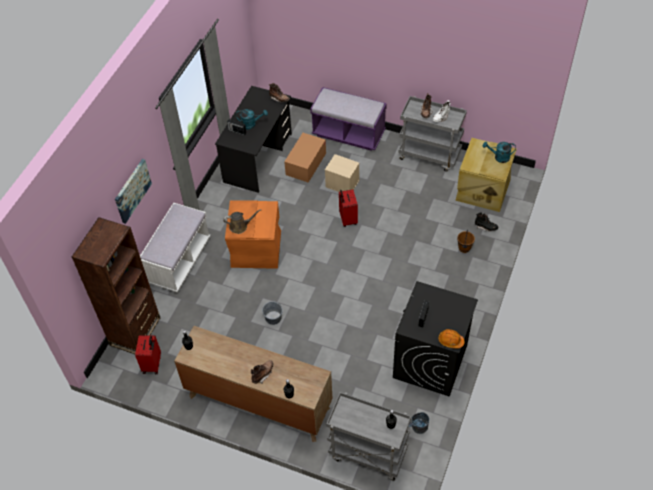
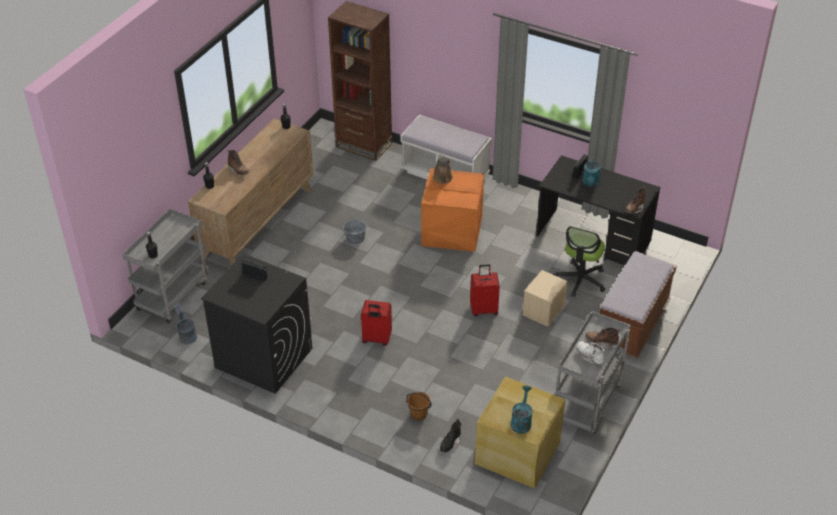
camera: 95 degrees right, 10 degrees down
picture [115,159,152,224] -> none
red suitcase [135,335,161,374] -> red suitcase moved to [361,300,392,346]
cardboard box [284,133,326,183] -> office chair [553,226,606,297]
purple bench [310,87,387,151] -> brown bench [600,251,677,358]
orange hard hat [438,329,465,349] -> none

